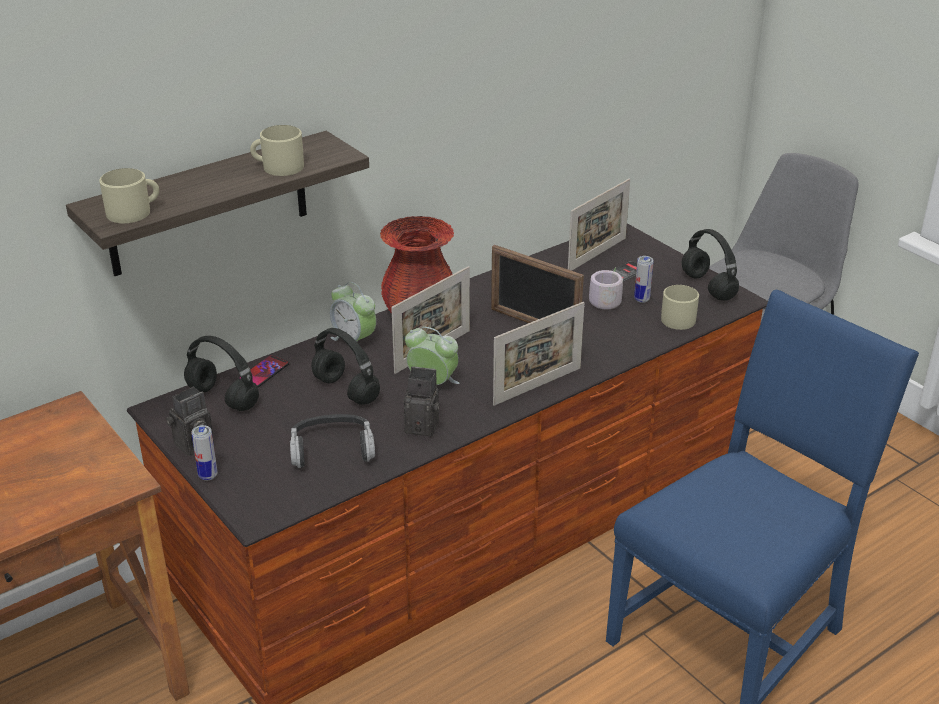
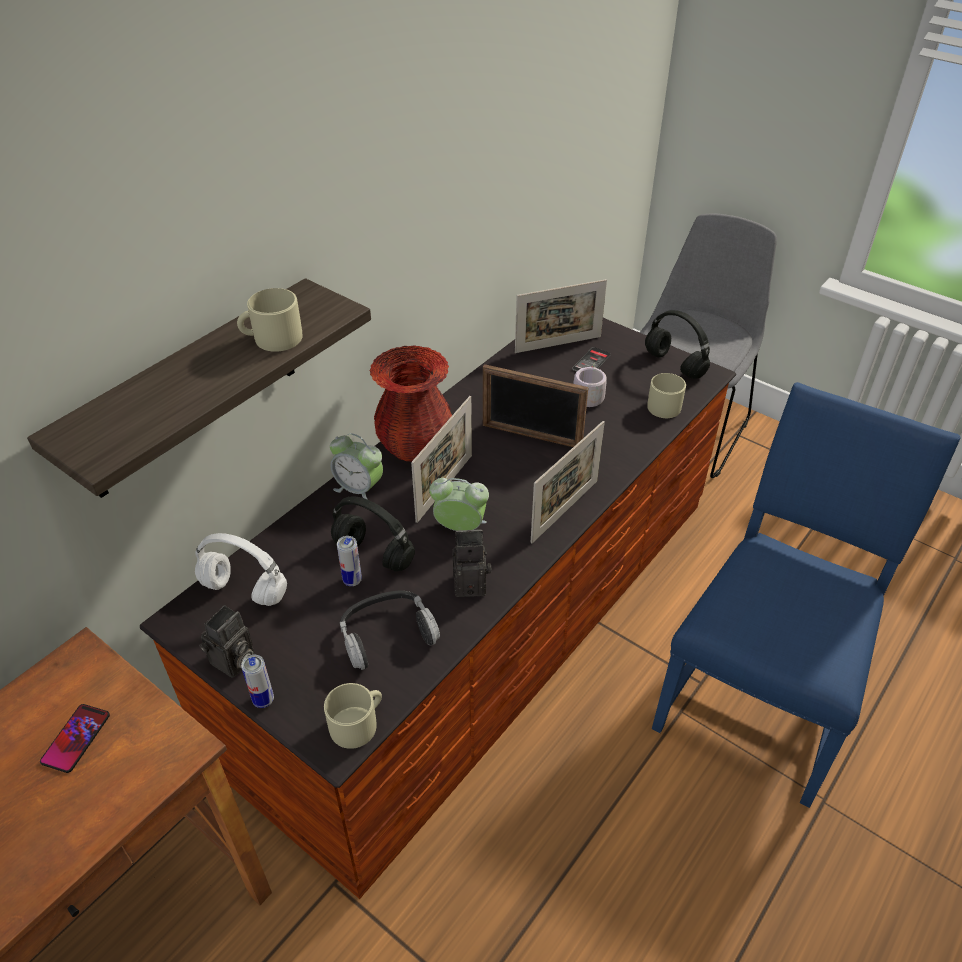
camera: 15 degrees left, 10 degrees up
beige mug [99,168,159,223] -> beige mug moved to [324,683,382,749]
black headphones [184,336,259,411] -> white headphones [195,533,287,606]
phone [239,355,289,387] -> phone moved to [40,704,110,773]
picture frame [568,179,630,271] -> picture frame turned 45 degrees clockwise [515,279,607,353]
can [634,256,654,303] -> can moved to [337,536,362,586]

